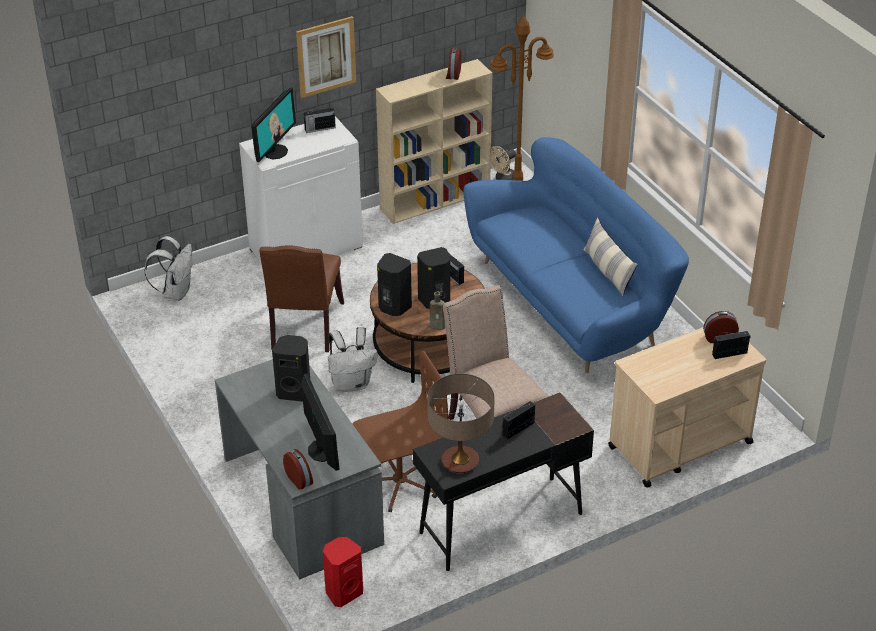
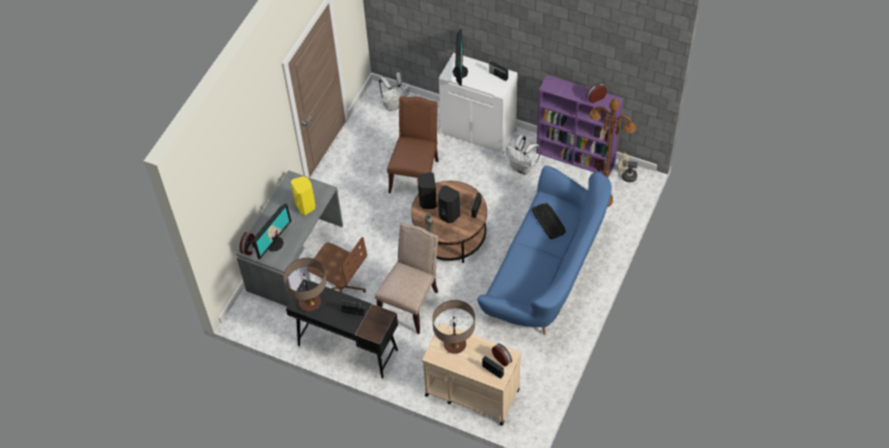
camera: 55 degrees right, 15 degrees up
monitor [251,87,296,162] -> monitor turned 75 degrees counterclockwise [453,29,468,86]
brown chair [259,245,344,352] -> brown chair turned 135 degrees clockwise [387,96,439,194]
black speaker [272,335,310,402] -> yellow speaker [291,176,316,215]
picture [296,16,356,98] -> none
red speaker [323,537,363,607] -> none
white backpack [328,327,378,392] -> white backpack moved to [506,135,541,175]
beige bookcase [376,59,492,224] -> purple bookcase [536,75,623,177]
pillow [583,218,638,296] -> none
none -> table lamp [432,300,475,354]
none -> keyboard [532,203,566,239]

